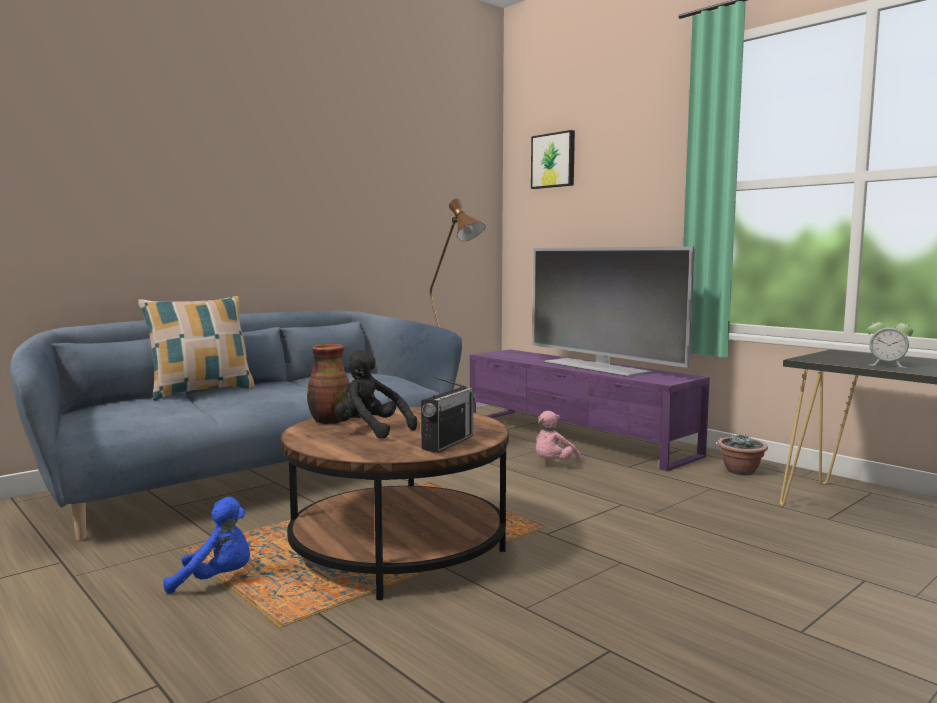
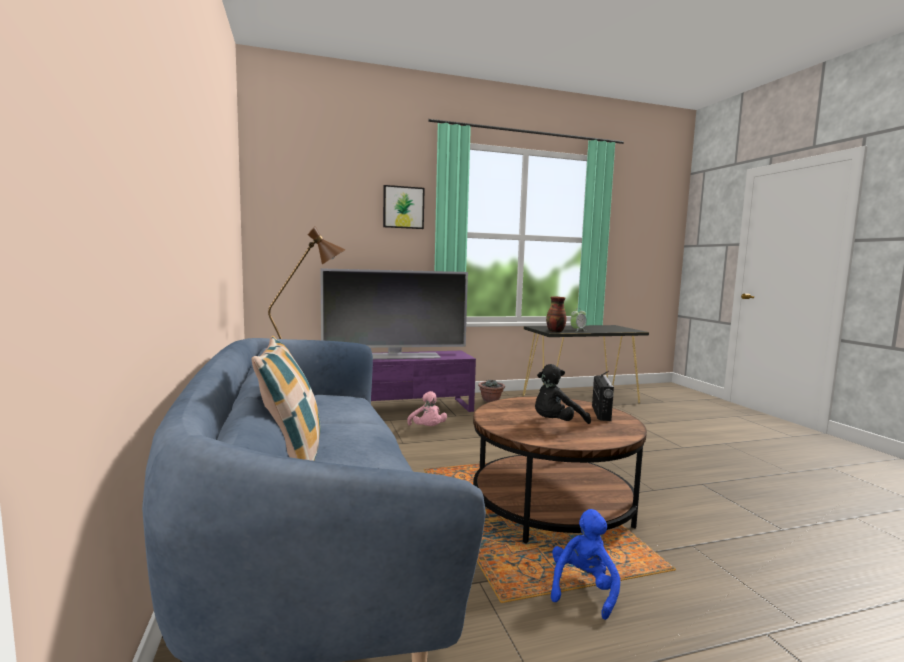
camera: 65 degrees left, 0 degrees up
vase [307,344,350,424] -> vase moved to [546,296,566,332]
radio [421,377,475,452] -> radio turned 45 degrees clockwise [592,371,614,421]
picture [531,130,575,189] -> picture moved to [383,185,425,229]

